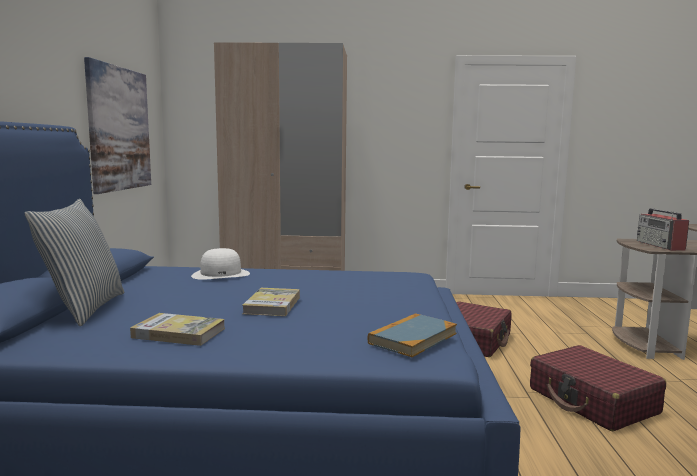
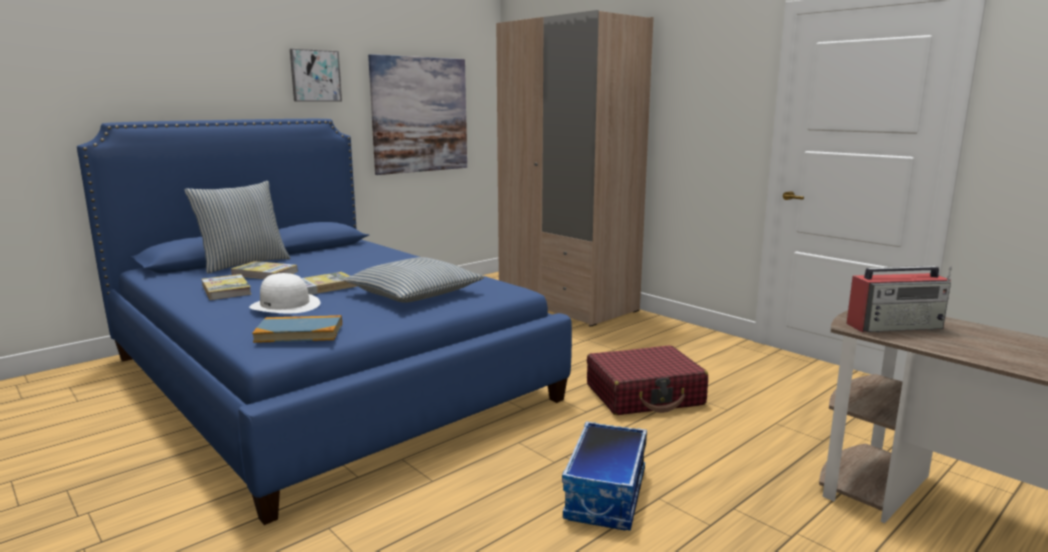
camera: 45 degrees right, 5 degrees up
white hat [191,248,250,280] -> white hat moved to [249,273,320,313]
red suitcase [530,345,666,431] -> storage box [562,421,647,531]
radio [637,208,689,251] -> radio turned 135 degrees counterclockwise [846,266,952,332]
none -> book [231,261,298,279]
none -> picture [290,49,342,101]
none -> pillow [344,257,484,303]

